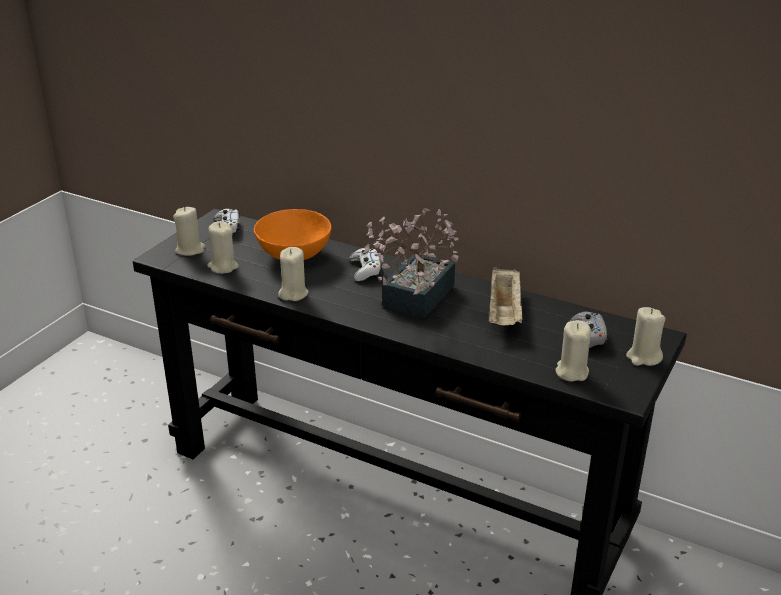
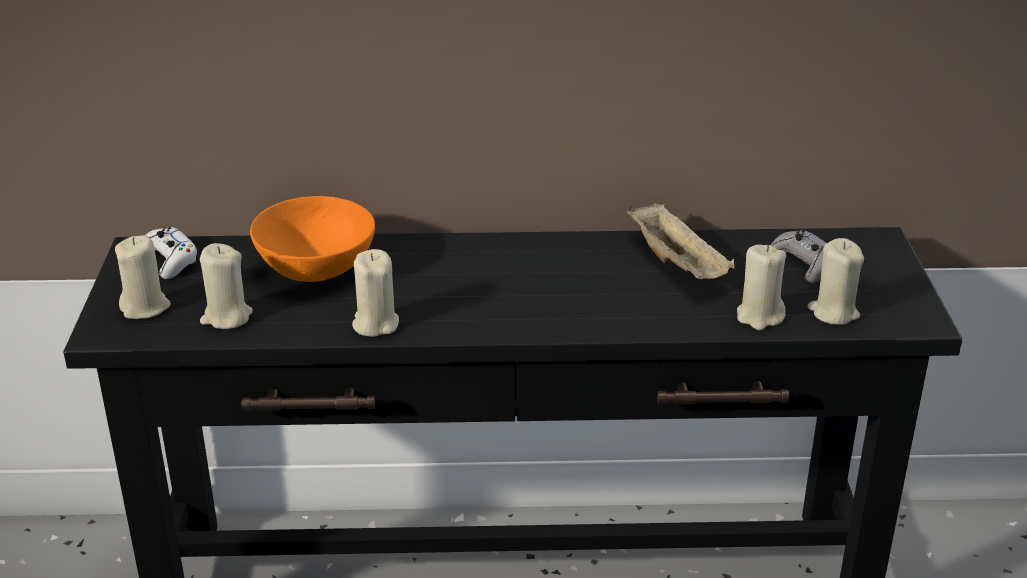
camera: 30 degrees left, 0 degrees up
white game controller [349,248,382,281] -> none
potted plant [363,208,459,318] -> none
beige candle [626,307,666,366] -> beige candle moved to [737,245,786,330]

